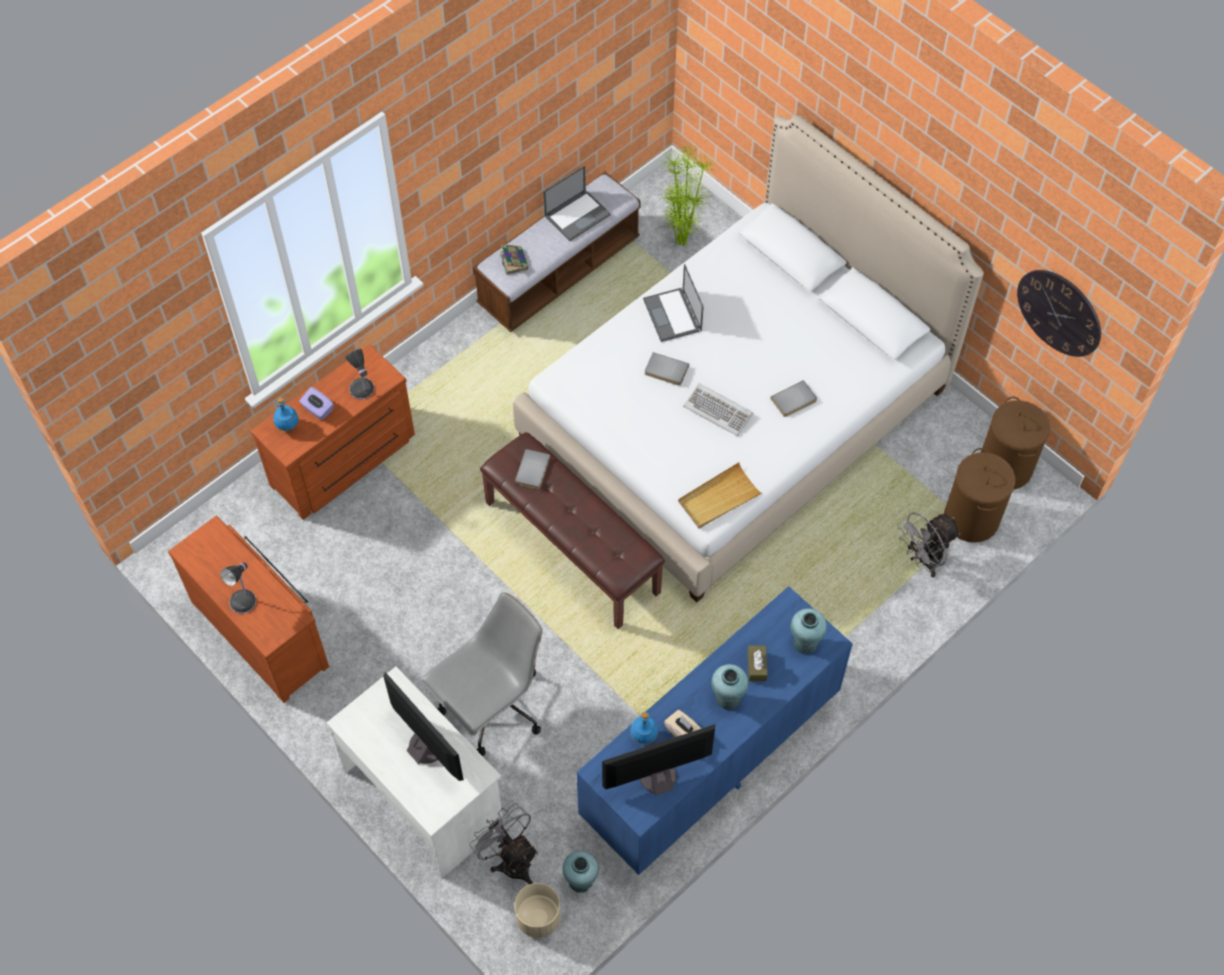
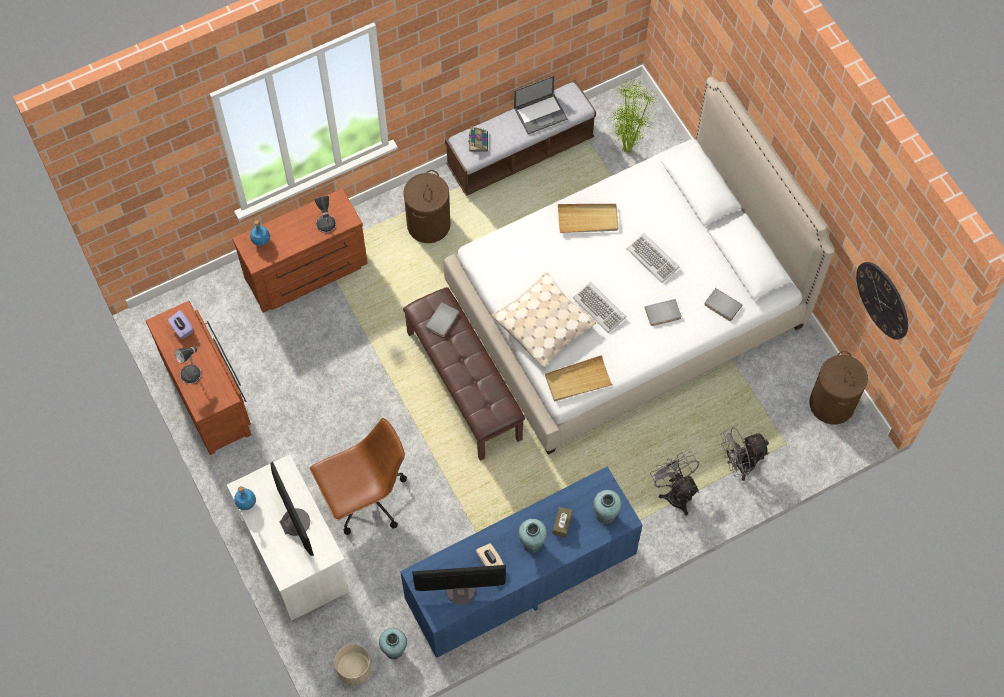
camera: 15 degrees right, 5 degrees up
purple tissue box [299,387,334,420] -> purple tissue box moved to [168,310,193,339]
grey office chair [421,592,543,756] -> brown office chair [310,418,407,535]
grey fan [470,803,538,885] -> grey fan moved to [650,451,700,516]
blue bottle [630,712,658,745] -> blue bottle moved to [234,486,256,510]
laptop [643,264,704,342] -> beige tray [558,204,618,233]
grey book [645,352,689,386] -> grey book moved to [704,288,743,321]
brown laundry basket [944,448,1015,543] -> brown laundry basket moved to [403,170,451,243]
none -> beige pillow [492,272,596,367]
none -> keyboard [627,233,680,283]

